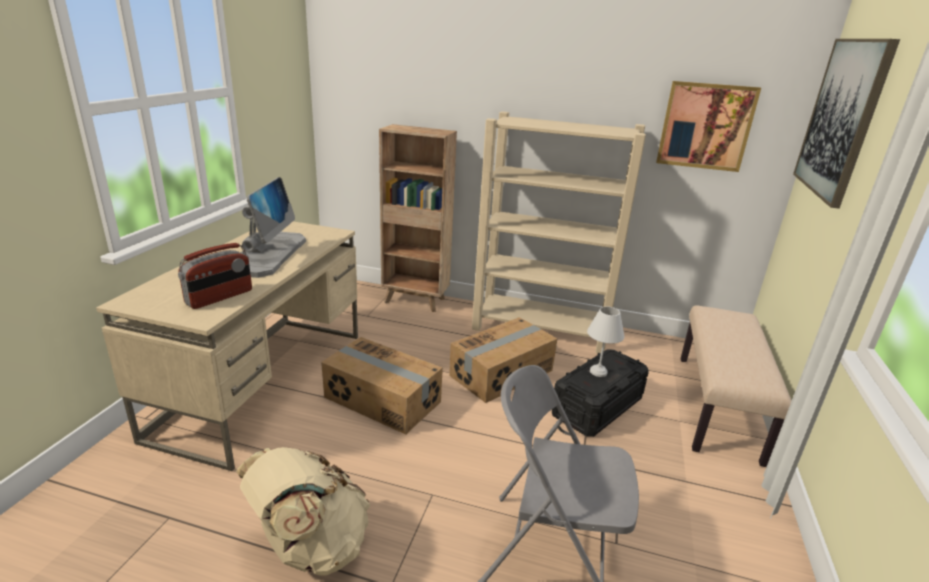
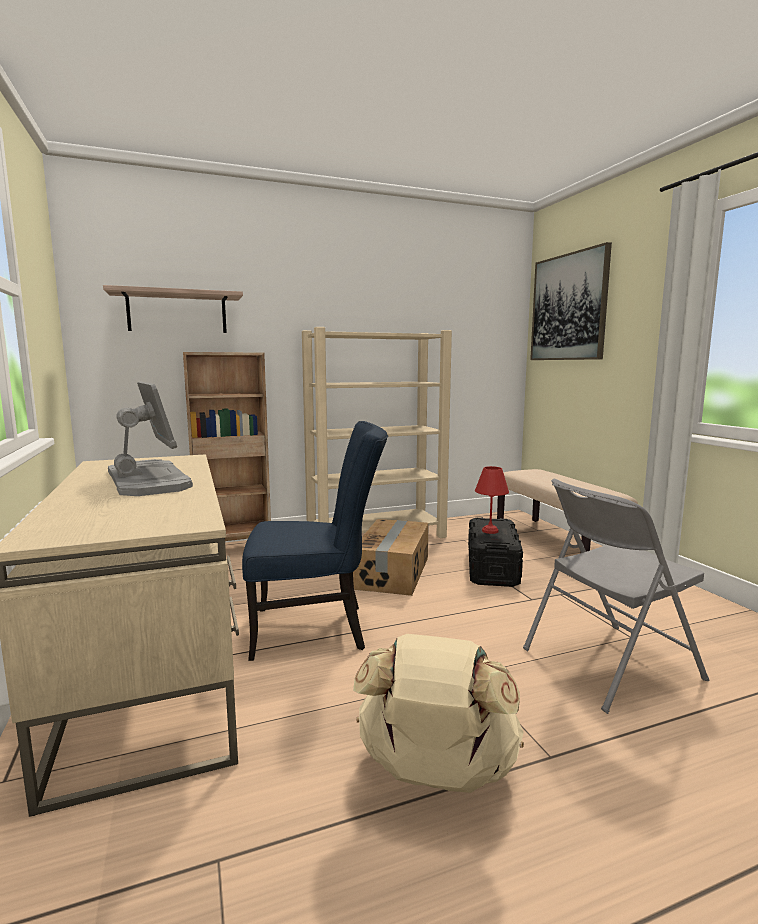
camera: 35 degrees left, 15 degrees down
radio [178,243,252,309] -> none
cardboard box [321,337,443,434] -> blue chair [242,421,388,661]
white table lamp [587,306,624,377] -> red table lamp [475,466,509,534]
picture [656,81,761,172] -> none
none -> shelf [103,285,243,333]

